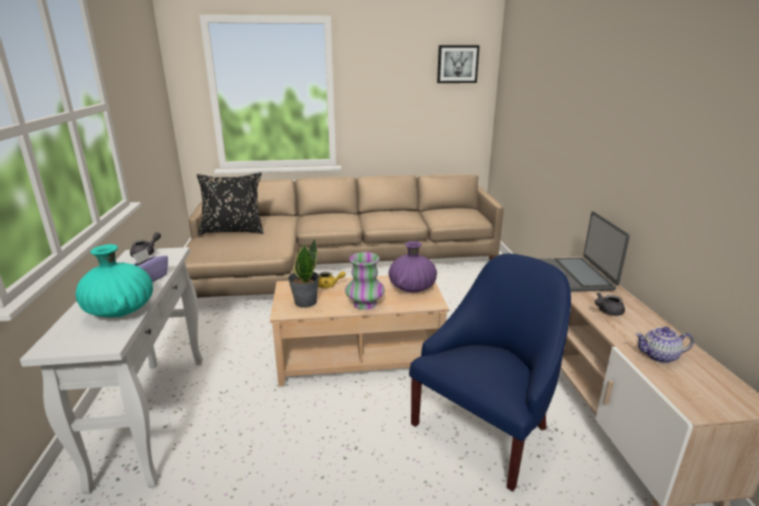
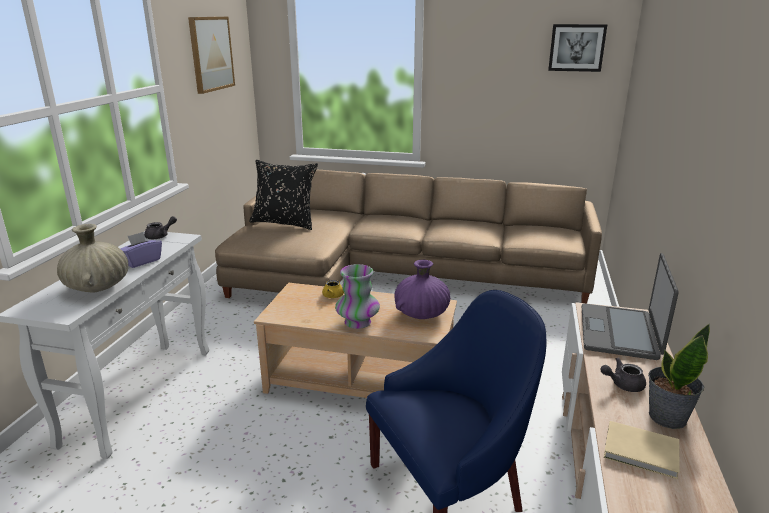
camera: 20 degrees right, 0 degrees up
turquoise vase [75,244,153,317] -> beige vase [57,224,128,292]
potted plant [288,239,319,308] -> potted plant moved to [648,324,710,429]
teapot [635,327,694,363] -> beige book [604,421,680,479]
none -> picture [188,17,235,94]

